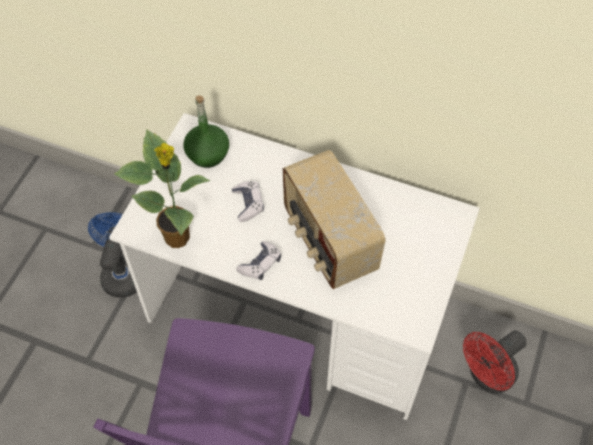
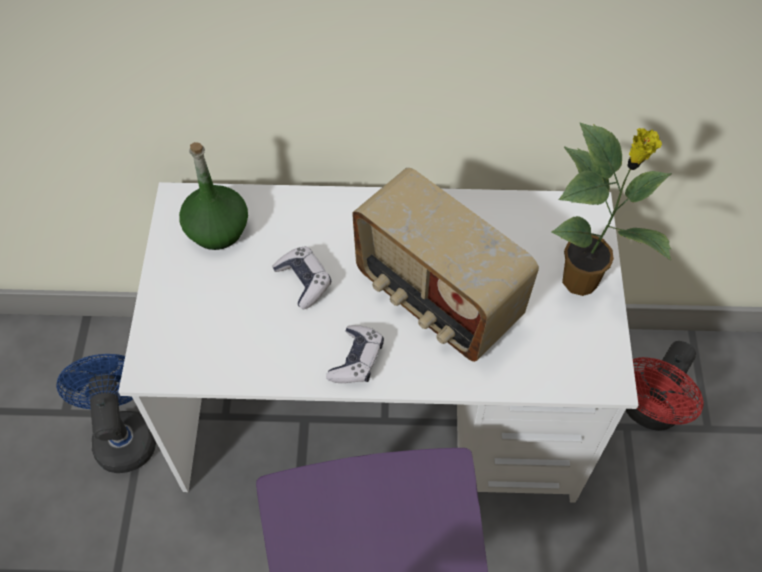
camera: 20 degrees left, 0 degrees up
potted plant [114,129,211,248] -> potted plant moved to [551,122,672,296]

